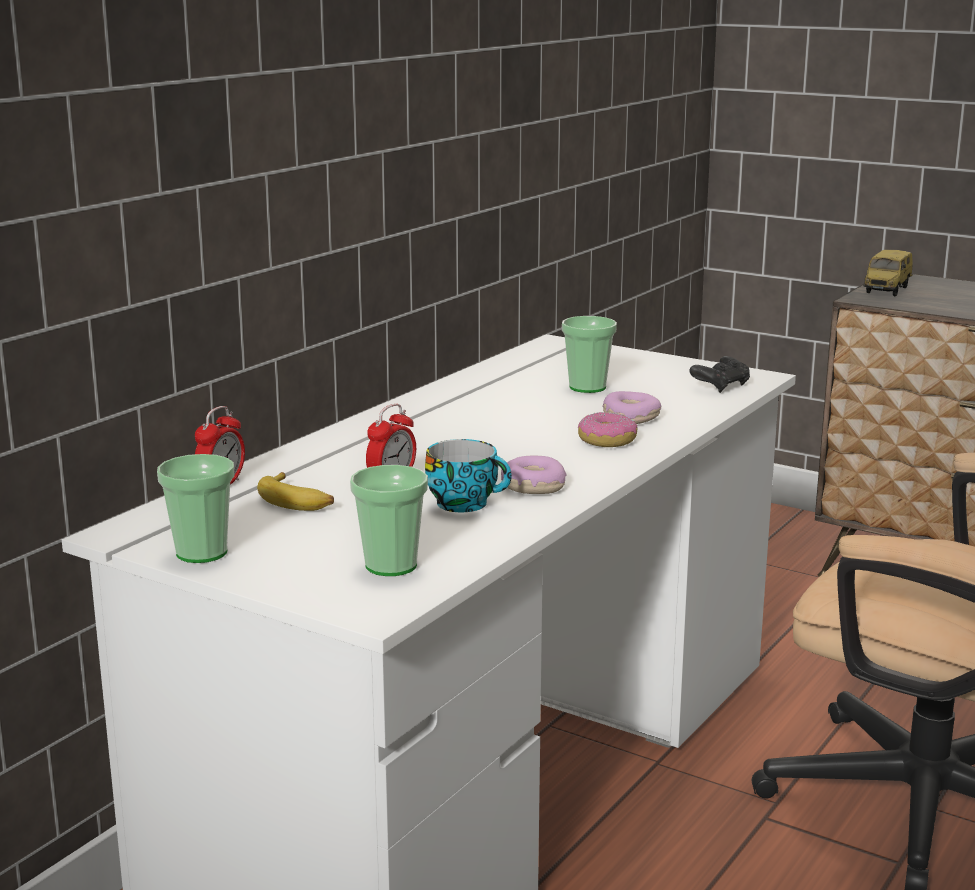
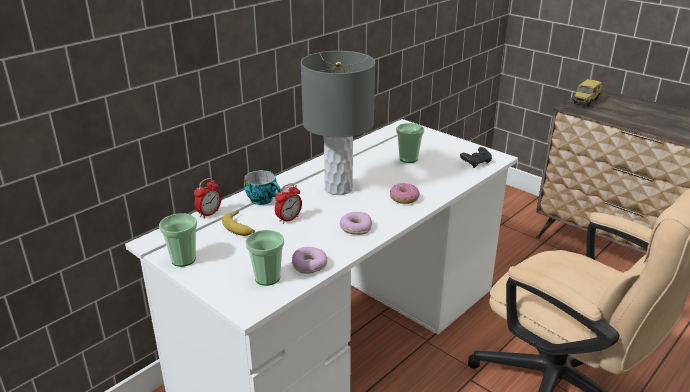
camera: 10 degrees right, 10 degrees up
cup [425,439,512,512] -> cup moved to [244,170,281,205]
donut [603,391,661,424] -> donut moved to [292,247,327,274]
none -> grey table lamp [301,51,375,195]

